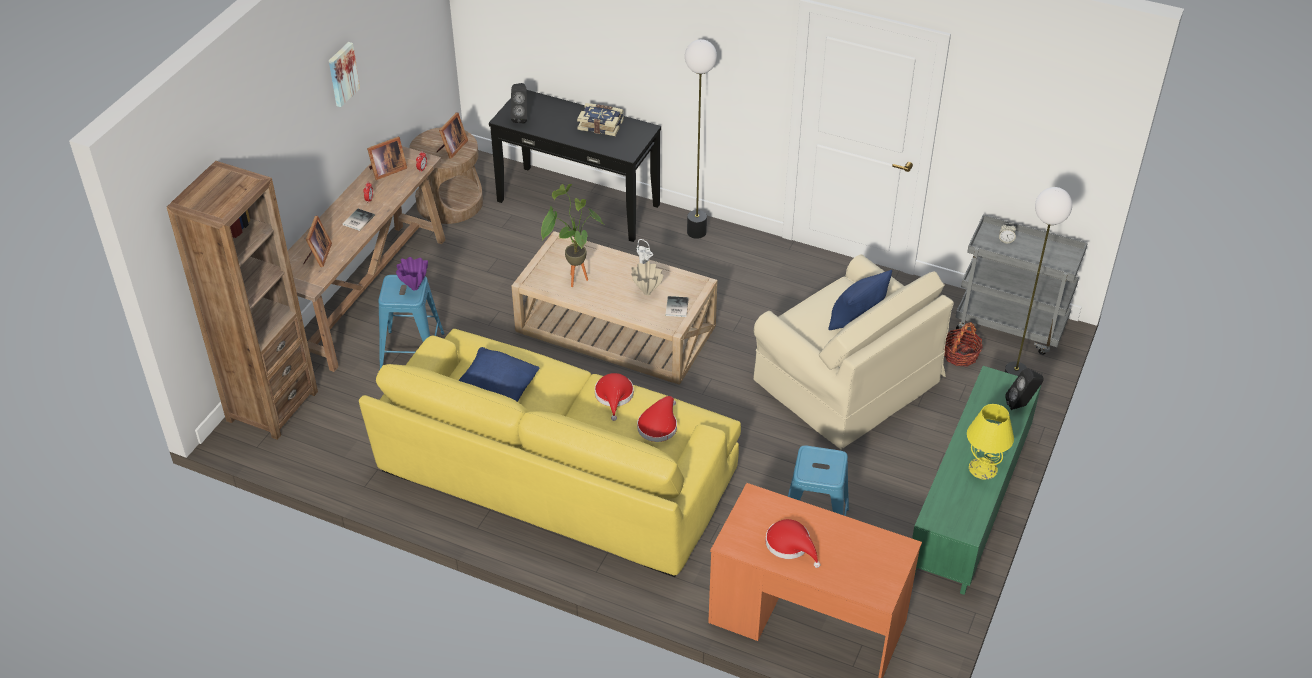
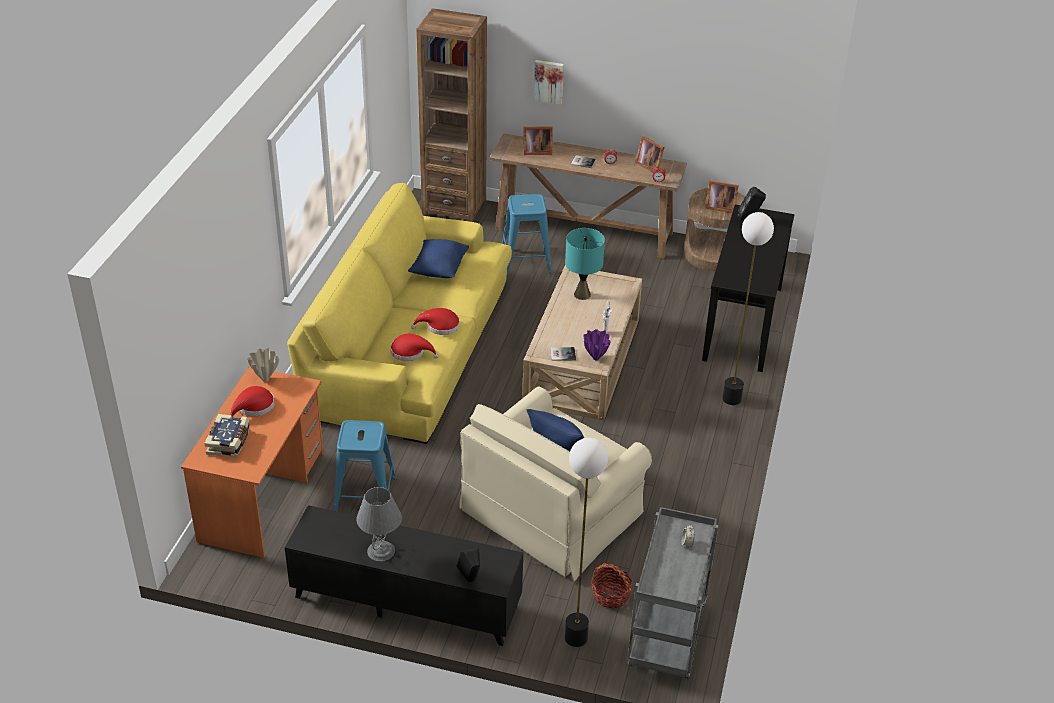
camera: 80 degrees right, 5 degrees down
picture [329,42,360,107] -> picture moved to [534,60,564,105]
purple vase [396,257,428,290] -> purple vase moved to [583,329,611,360]
potted plant [541,184,604,287] -> turquoise table lamp [565,228,605,300]
book [577,103,624,136] -> book moved to [204,414,250,458]
beige vase [631,261,664,295] -> beige vase moved to [247,348,279,382]
green tv stand [912,366,1042,595] -> black tv stand [285,505,523,646]
yellow table lamp [967,404,1014,480] -> grey table lamp [357,487,402,561]

